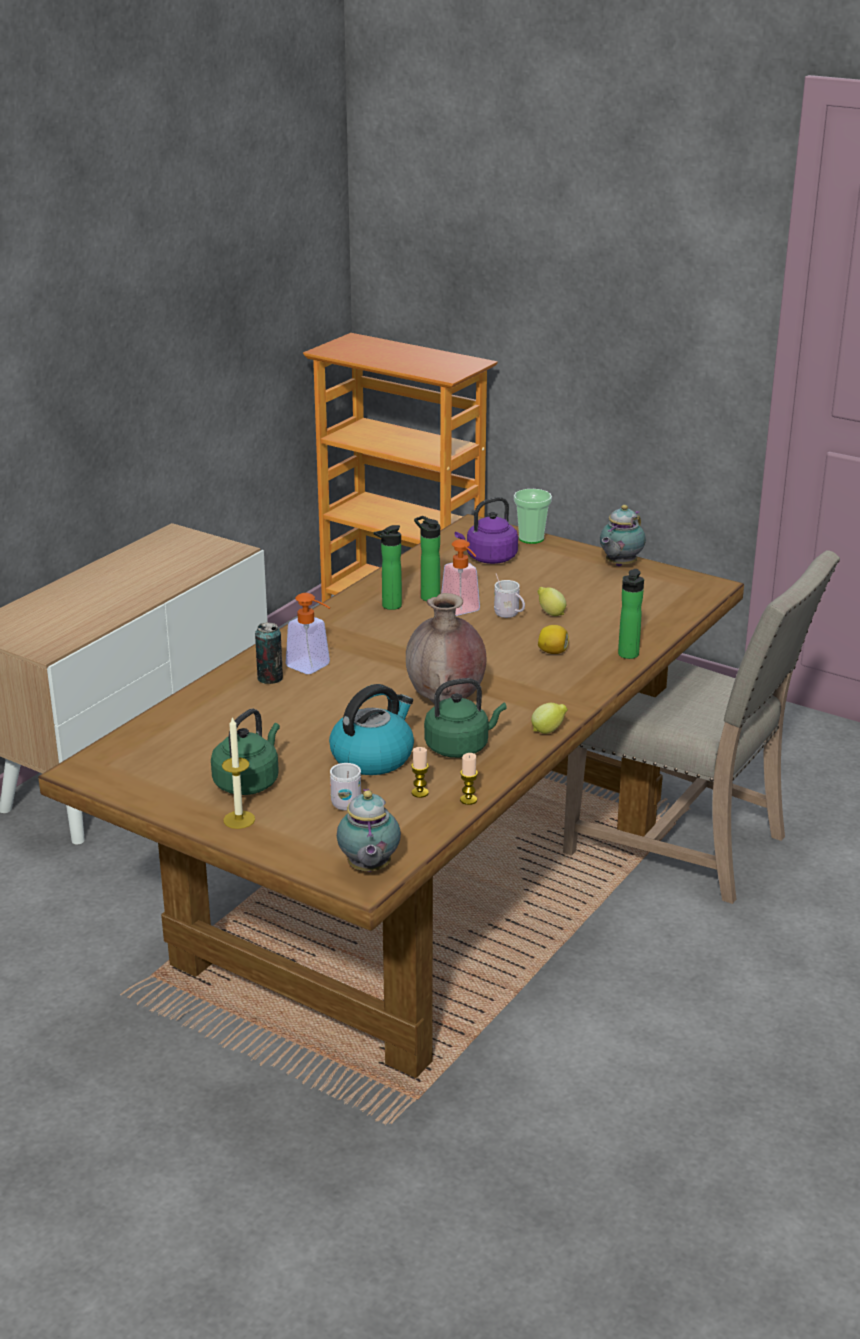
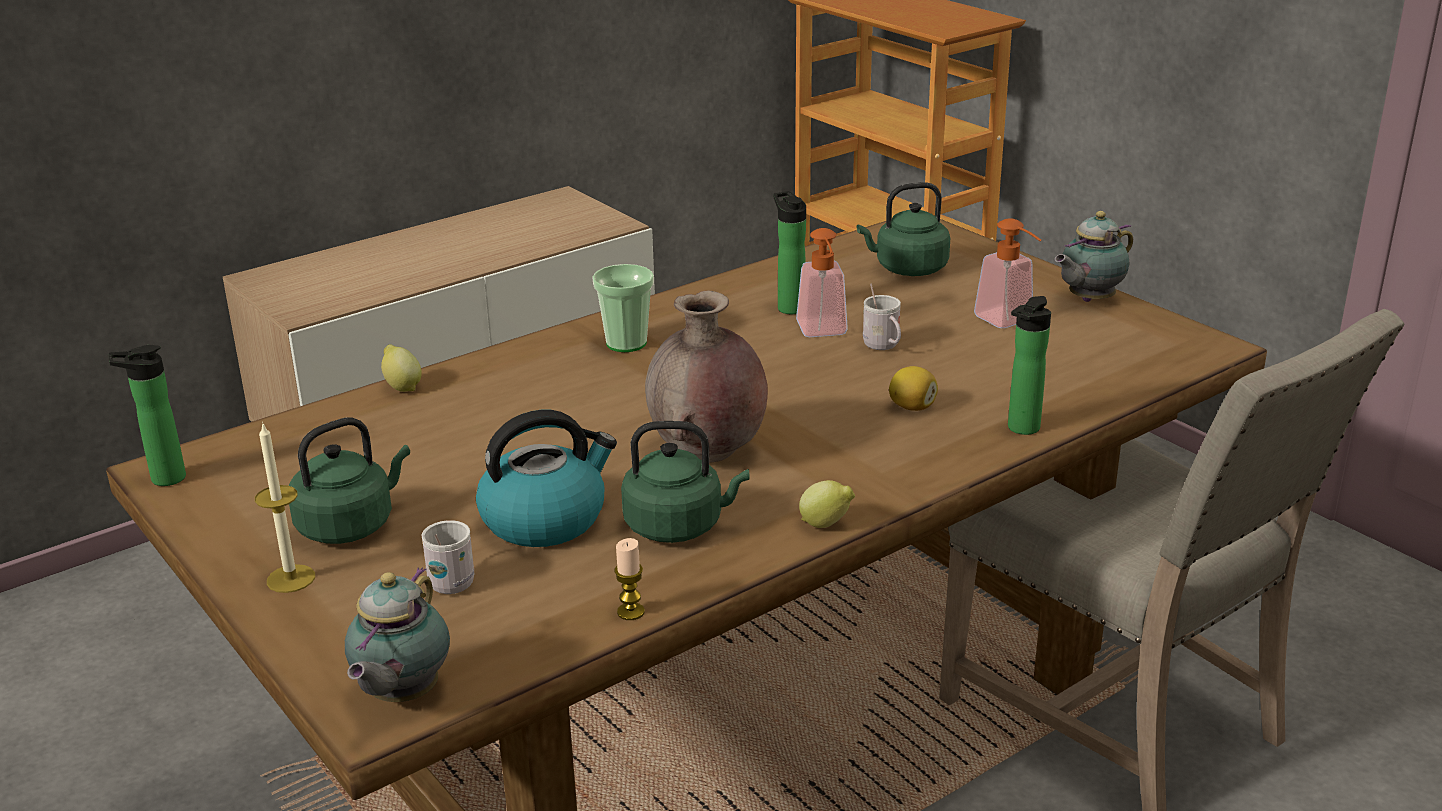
camera: 20 degrees right, 0 degrees up
can [255,622,283,684] -> none
soap dispenser [286,593,331,674] -> soap dispenser moved to [974,218,1041,328]
bottle [374,525,402,610] -> bottle moved to [109,345,186,486]
candle [411,747,429,798] -> none
purple kettle [455,497,518,564] -> green kettle [857,182,950,276]
cup [514,489,552,544] -> cup moved to [592,264,654,352]
lemon [538,587,566,616] -> lemon moved to [381,344,422,392]

